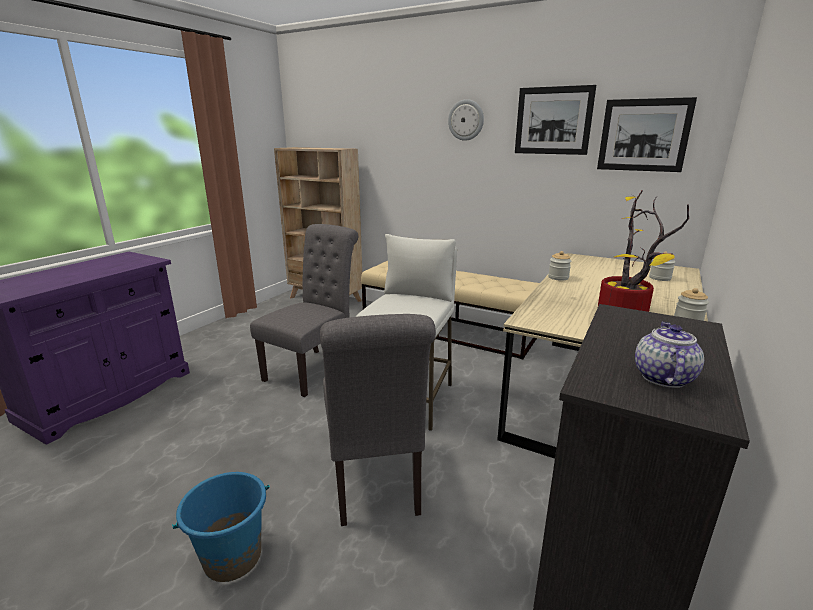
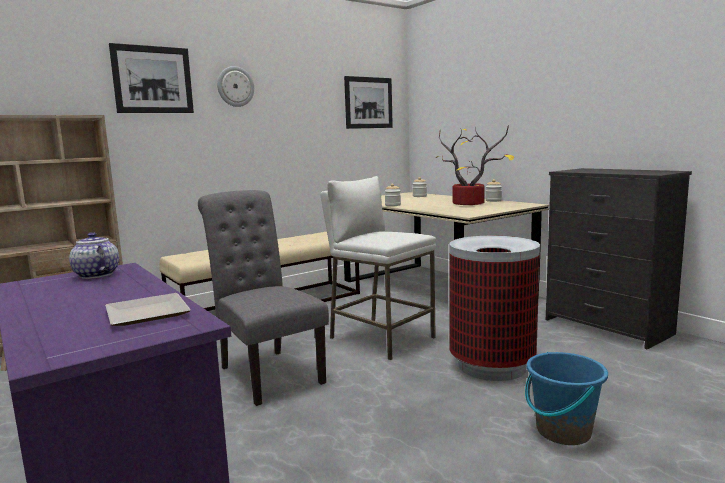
camera: 65 degrees left, 10 degrees down
grey chair [320,314,436,526] -> trash can [449,236,540,381]
picture [515,85,596,155] -> picture moved to [109,43,194,113]
teapot [635,322,704,388] -> teapot moved to [69,232,119,279]
none -> plate [105,293,191,326]

